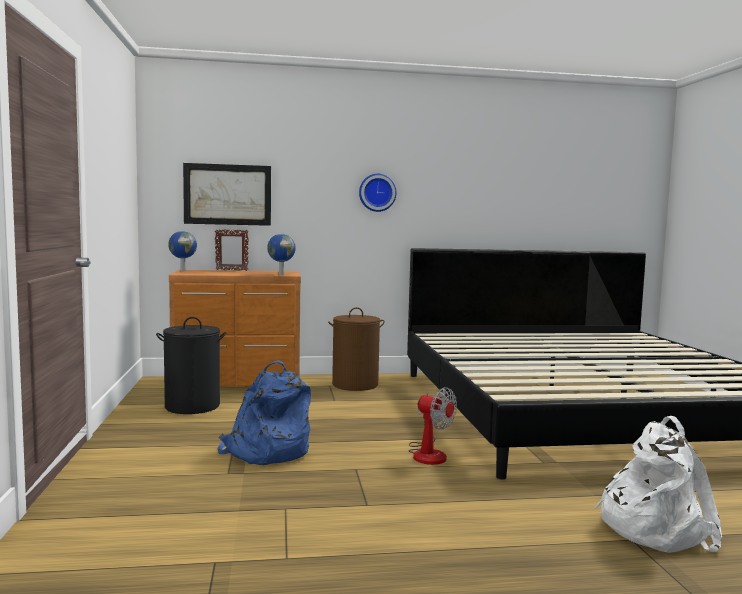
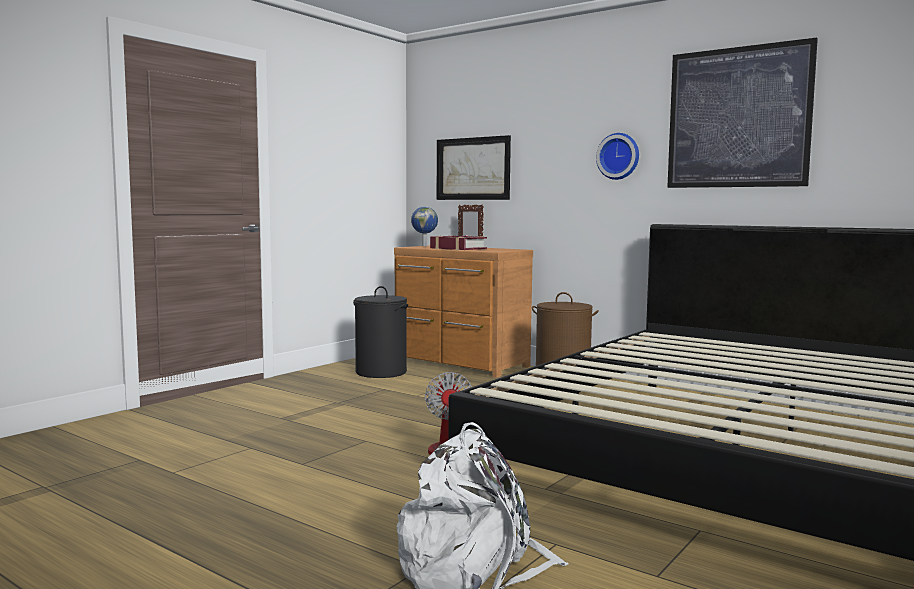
camera: 45 degrees right, 0 degrees up
blue backpack [218,360,311,465] -> none
globe [267,234,296,275] -> none
none -> book [430,235,487,250]
none -> picture [667,38,818,188]

